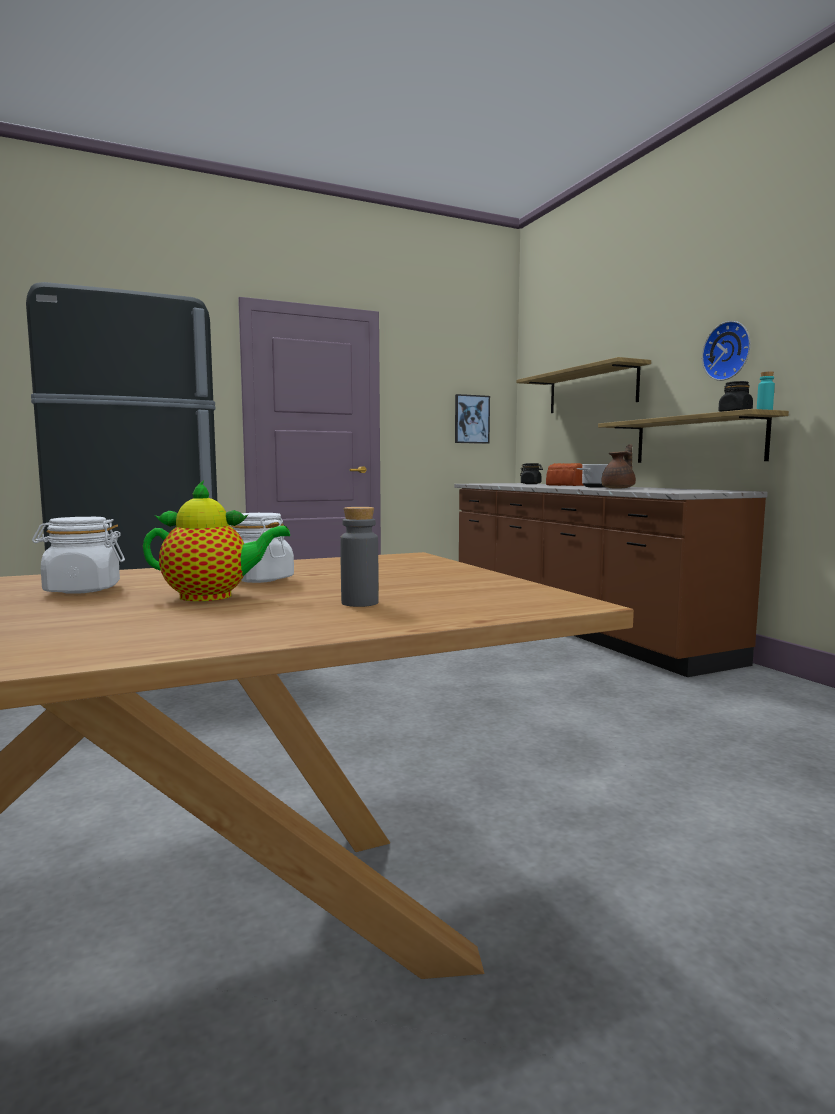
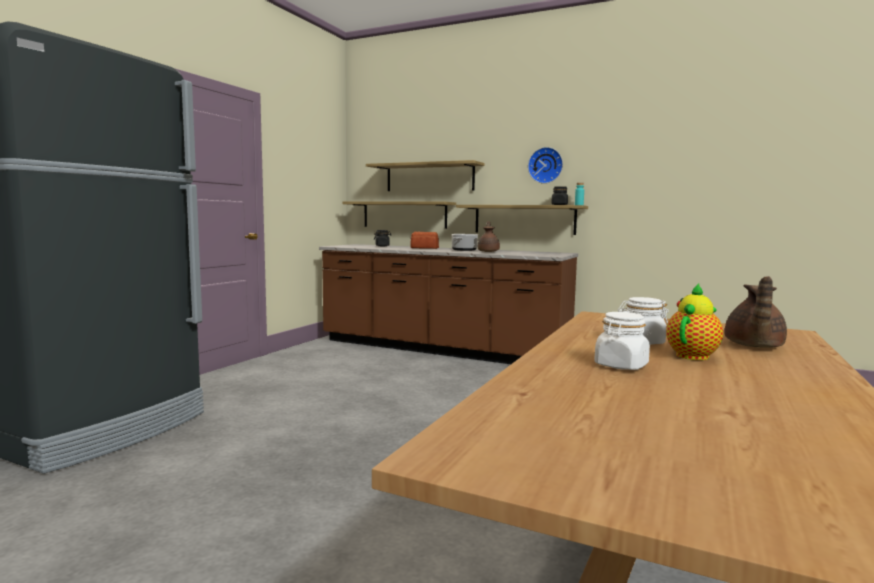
camera: 40 degrees left, 0 degrees up
grey bottle [340,507,379,607] -> brown teapot [724,276,787,348]
picture [455,394,490,444] -> none
none -> shelf [342,201,456,229]

